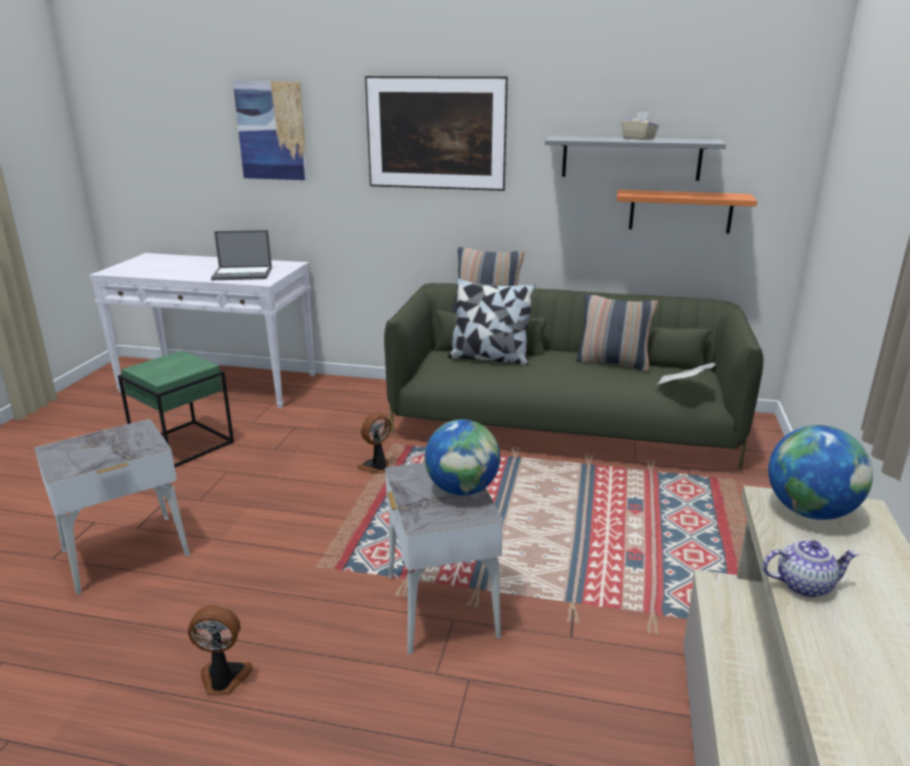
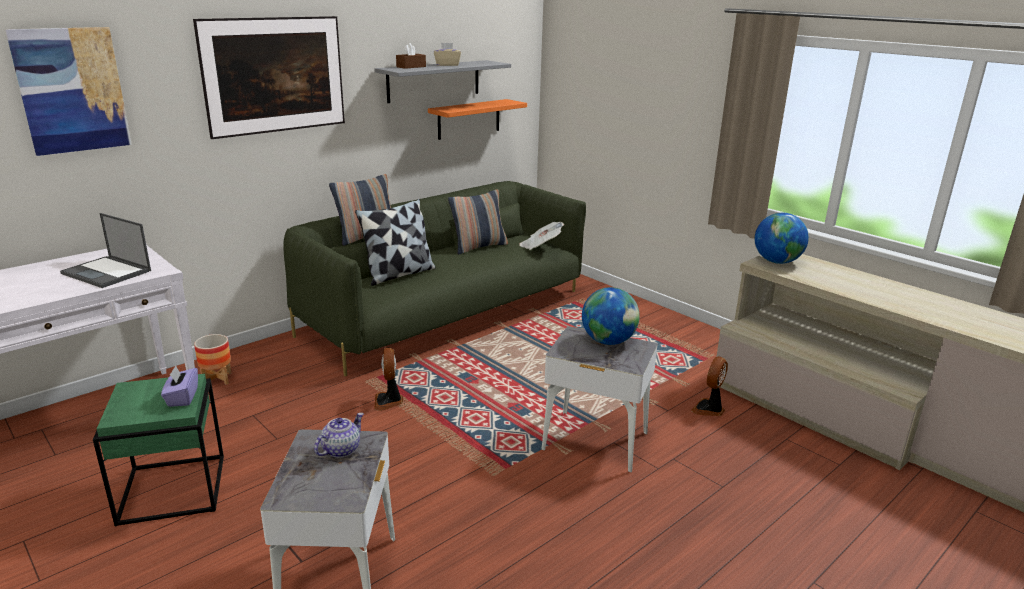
camera: 55 degrees left, 0 degrees up
fan [188,605,253,696] -> fan moved to [691,356,728,416]
laptop [211,230,272,280] -> laptop turned 90 degrees clockwise [60,213,151,288]
teapot [763,539,859,598] -> teapot moved to [314,413,364,458]
none -> purple tissue box [161,365,198,407]
none -> planter [194,334,231,385]
none -> brown tissue box [396,43,426,69]

